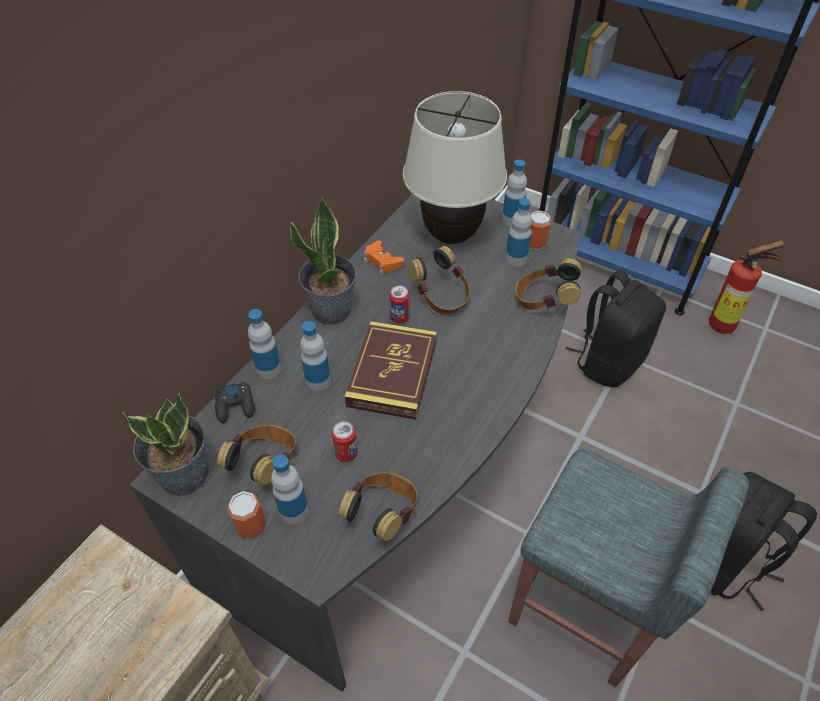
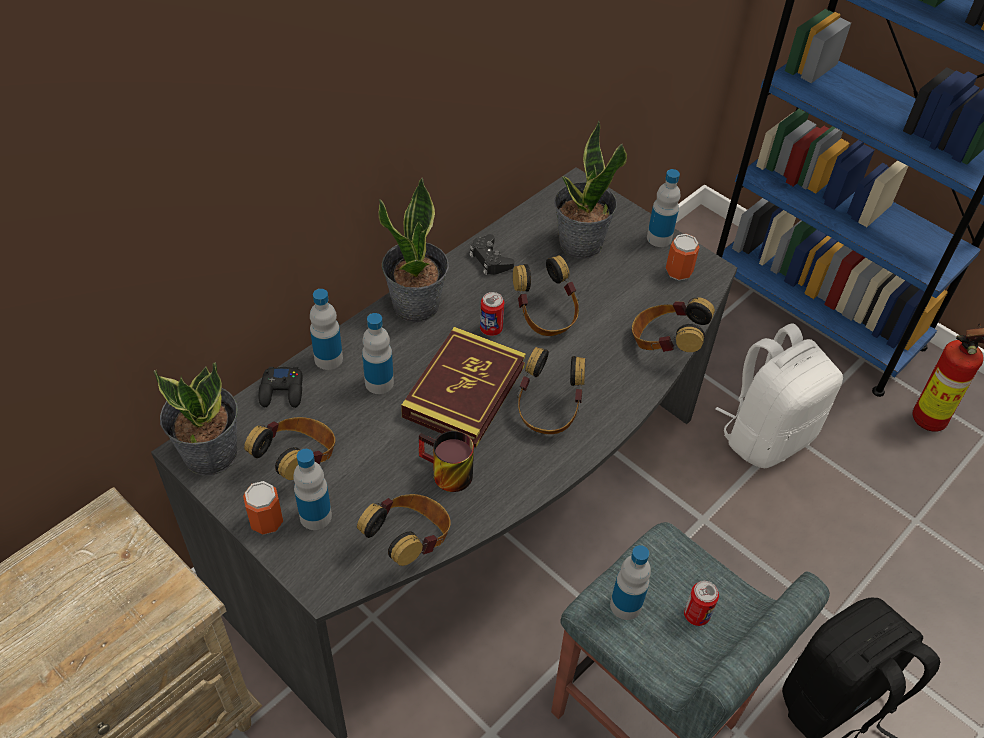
camera: 10 degrees right, 0 degrees up
can [332,422,358,462] -> can moved to [684,581,719,626]
orange game controller [364,240,404,274] -> black game controller [469,234,514,275]
beige table lamp [403,91,507,244] -> potted plant [554,121,627,259]
bottle [505,198,532,267] -> bottle moved to [610,545,651,620]
black backpack [566,270,666,387] -> white backpack [716,323,843,468]
none -> mug [419,431,474,492]
none -> headphones [517,347,585,434]

